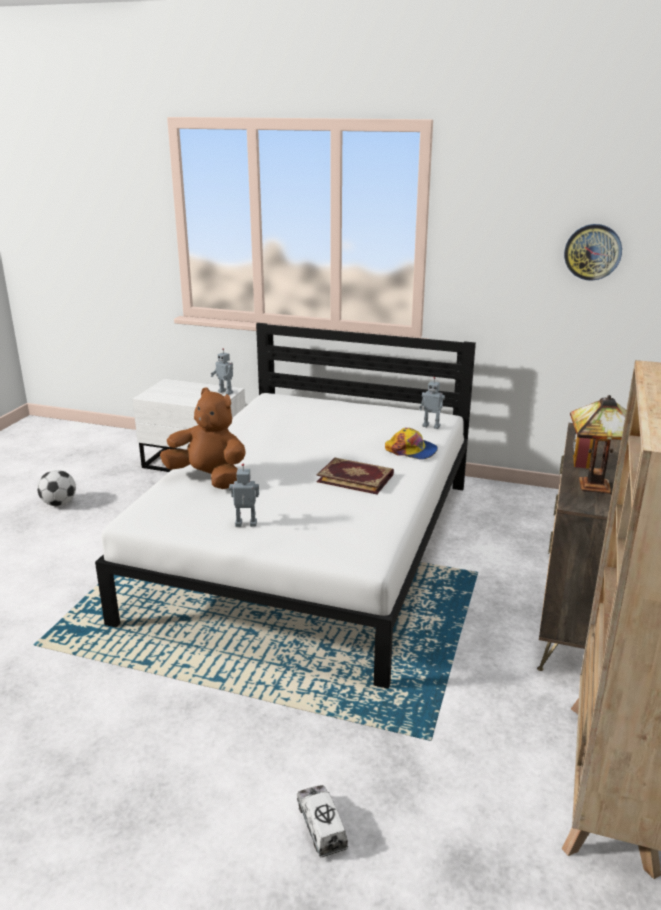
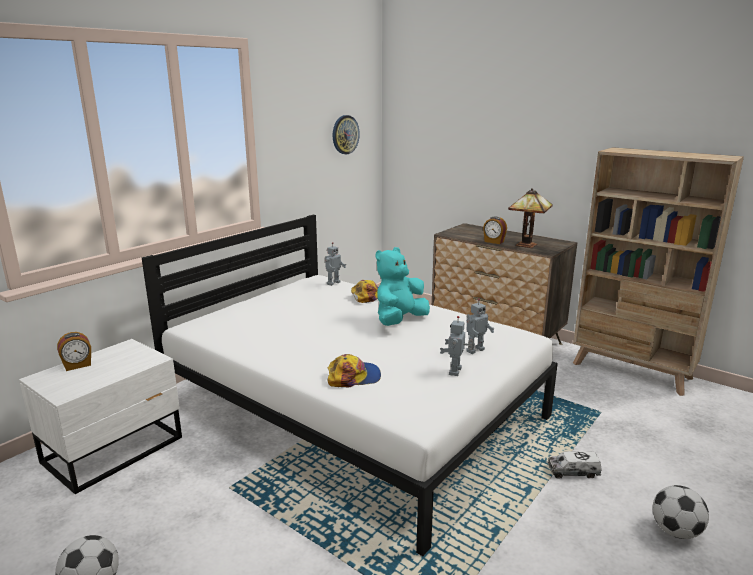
camera: 70 degrees left, 5 degrees down
brown plush toy [160,387,245,489] -> cap [327,354,381,388]
toy robot [211,348,233,395] -> toy robot moved to [466,298,495,354]
toy truck [297,785,348,858] -> toy truck moved to [547,451,602,478]
book [316,457,394,494] -> turquoise plush toy [376,247,430,326]
none -> alarm clock [57,332,91,371]
none -> football [652,485,709,539]

